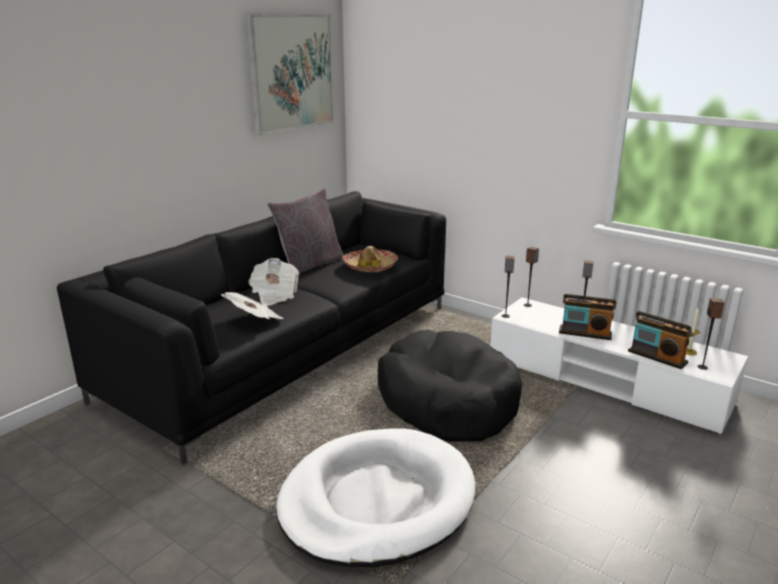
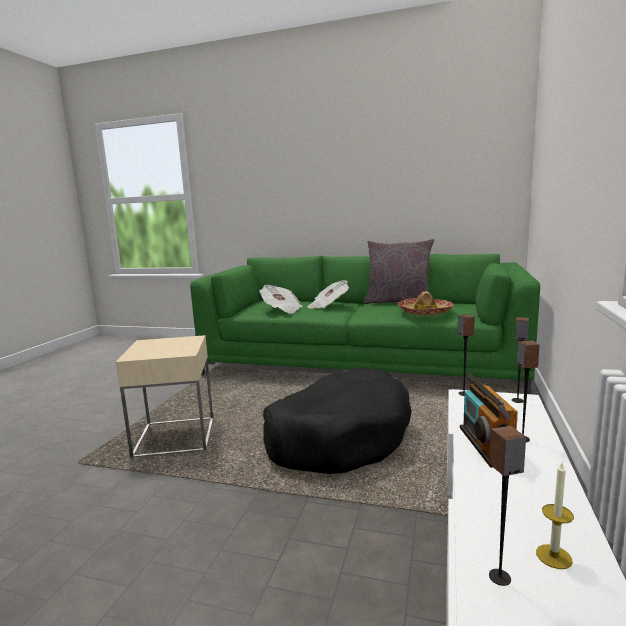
camera: 70 degrees right, 10 degrees down
black sofa [57,191,446,465] -> green sofa [190,254,540,394]
picture [246,13,334,136] -> none
white dog bed [276,428,475,568] -> beige side table [116,335,213,458]
radio [628,311,692,369] -> none

